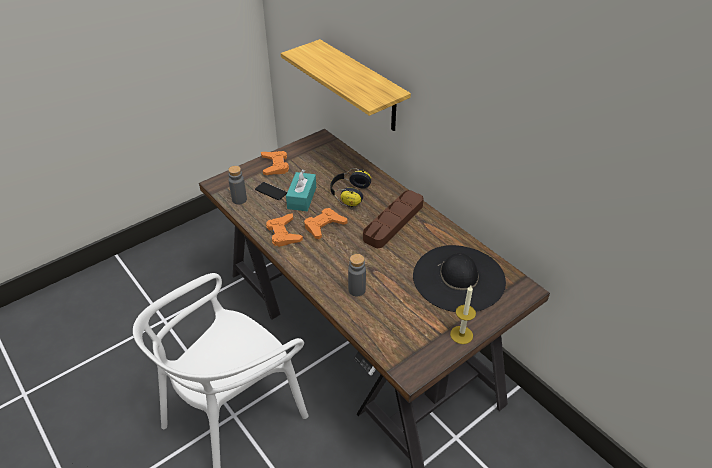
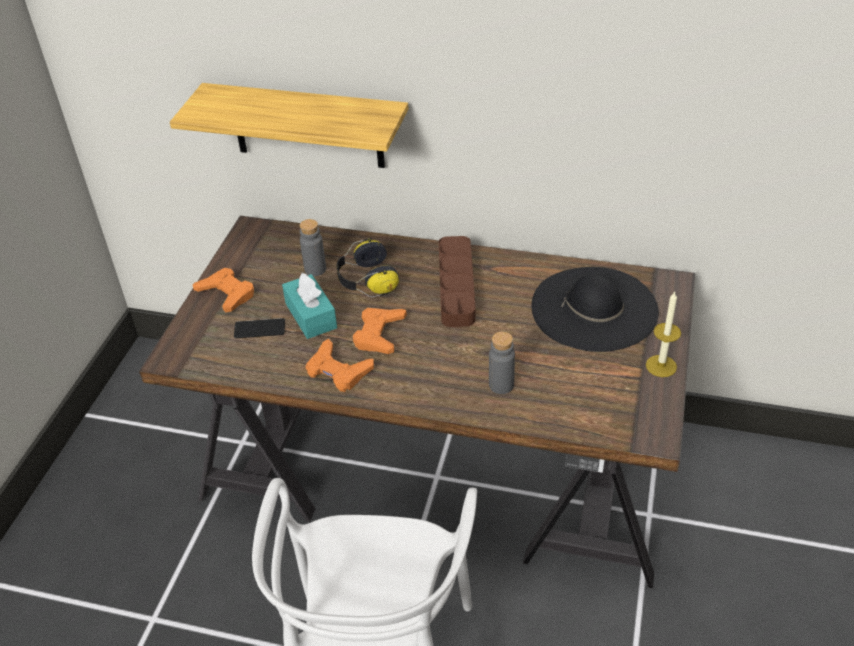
camera: 35 degrees left, 0 degrees up
grey bottle [228,166,247,205] -> grey bottle moved to [300,219,326,276]

